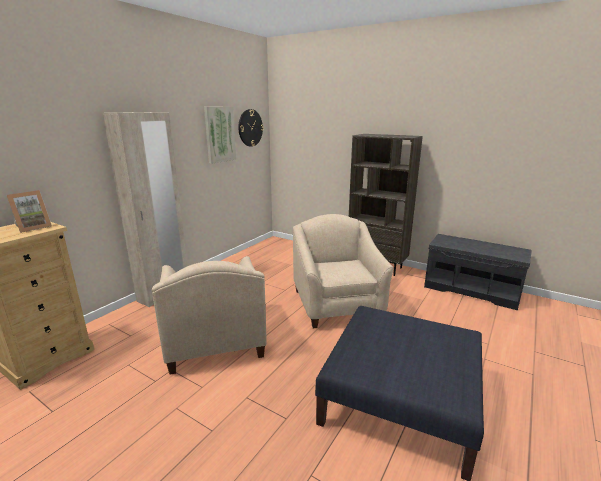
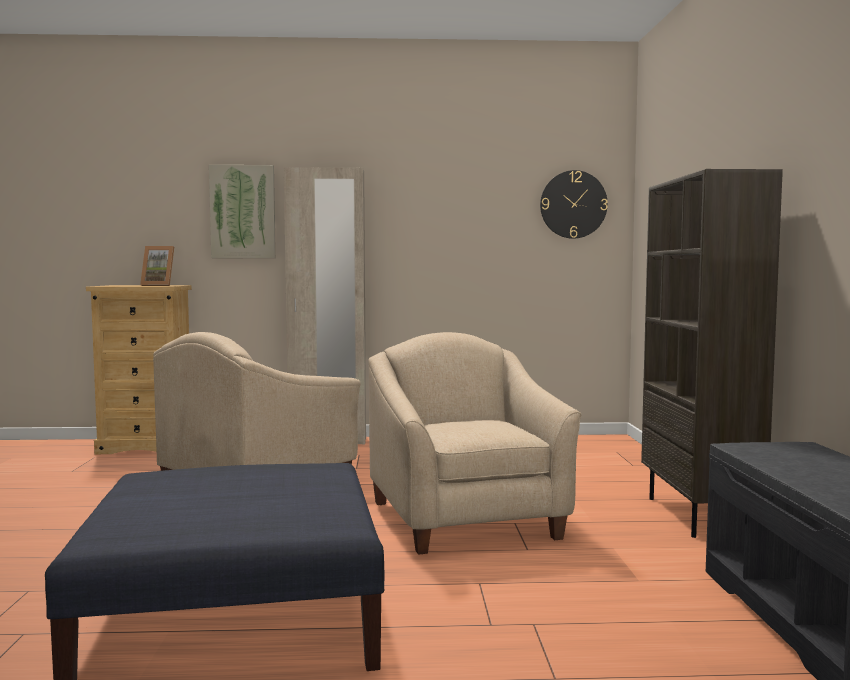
camera: 55 degrees right, 15 degrees down
picture [204,107,236,164] -> picture moved to [209,165,276,258]
beige armchair [293,214,394,328] -> beige armchair turned 60 degrees counterclockwise [369,332,581,555]

